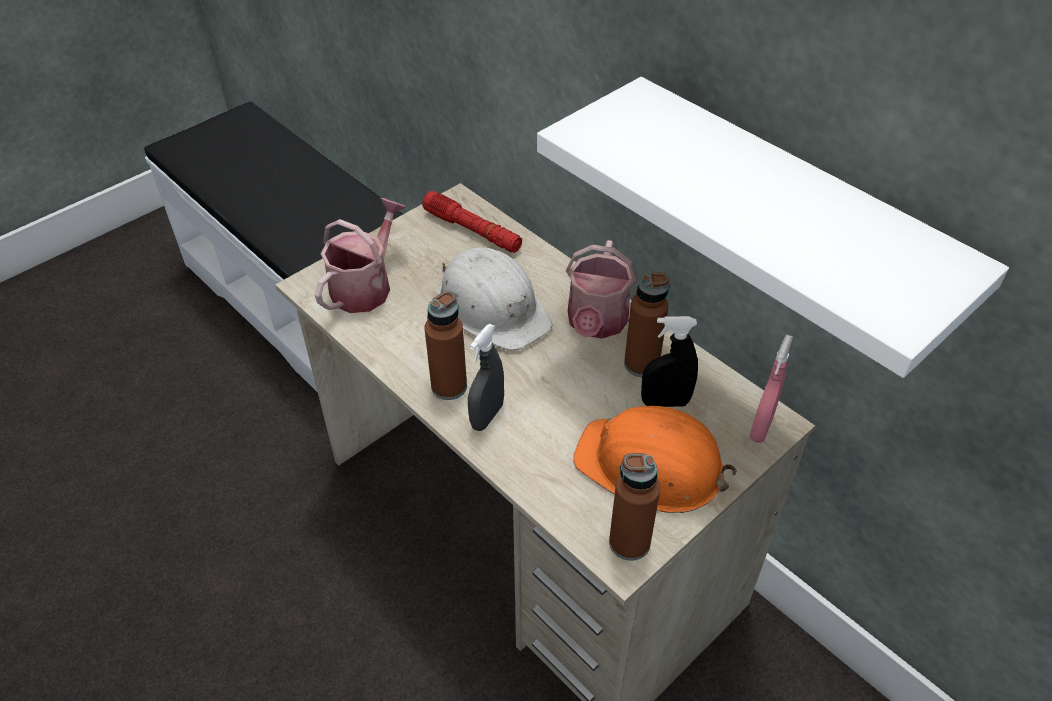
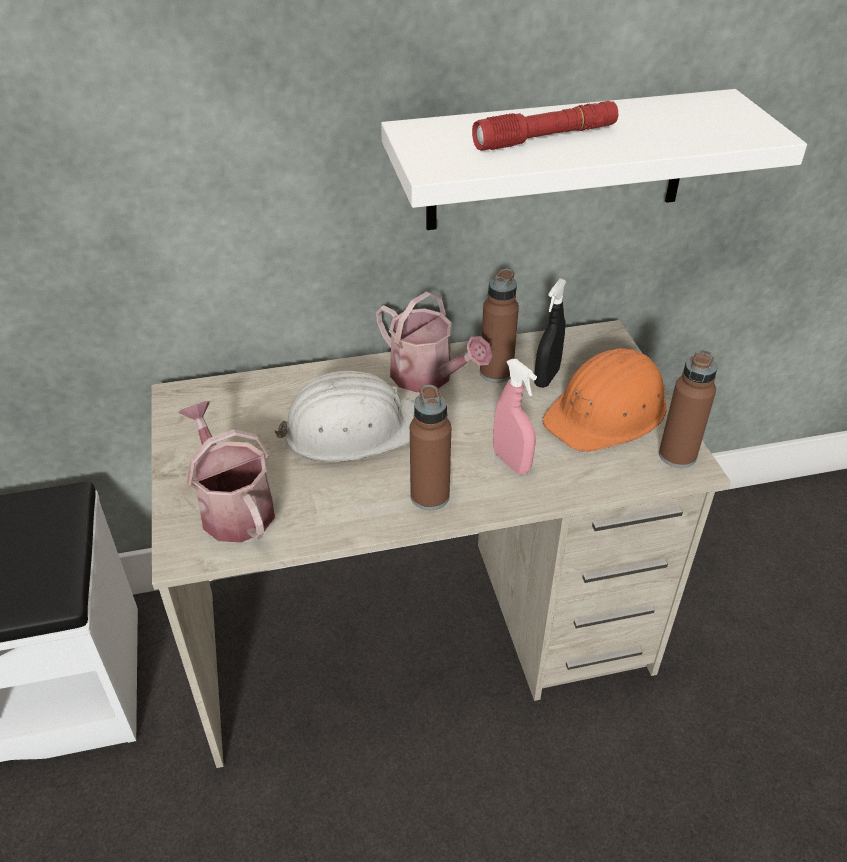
camera: 60 degrees left, 5 degrees down
red flashlight [422,191,522,253] -> red flashlight moved to [472,101,618,151]
grey spray bottle [468,324,504,431] -> none
pink spray bottle [750,335,793,443] -> pink spray bottle moved to [493,359,537,474]

